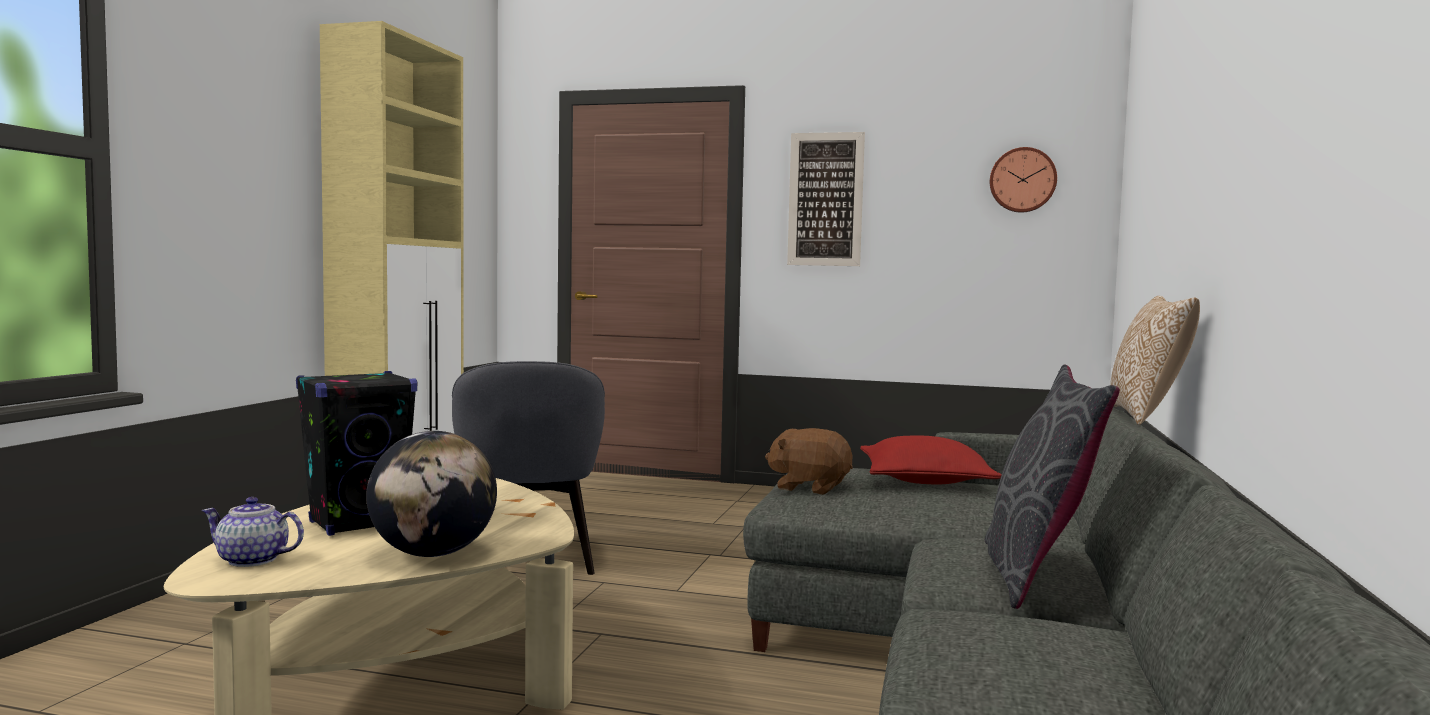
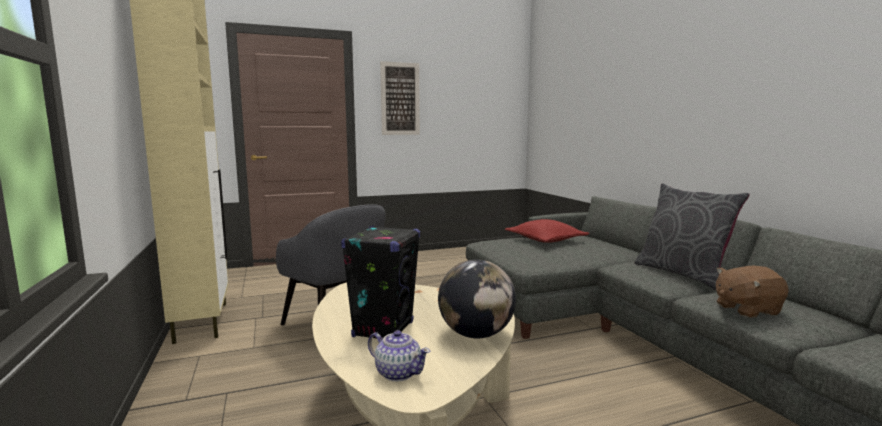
camera: 35 degrees left, 5 degrees up
teapot [201,497,304,567] -> teapot turned 120 degrees counterclockwise [368,330,430,382]
brown plush toy [765,428,853,495] -> brown plush toy moved to [716,266,789,318]
wall clock [990,147,1057,213] -> none
pillow [1110,296,1200,425] -> none

